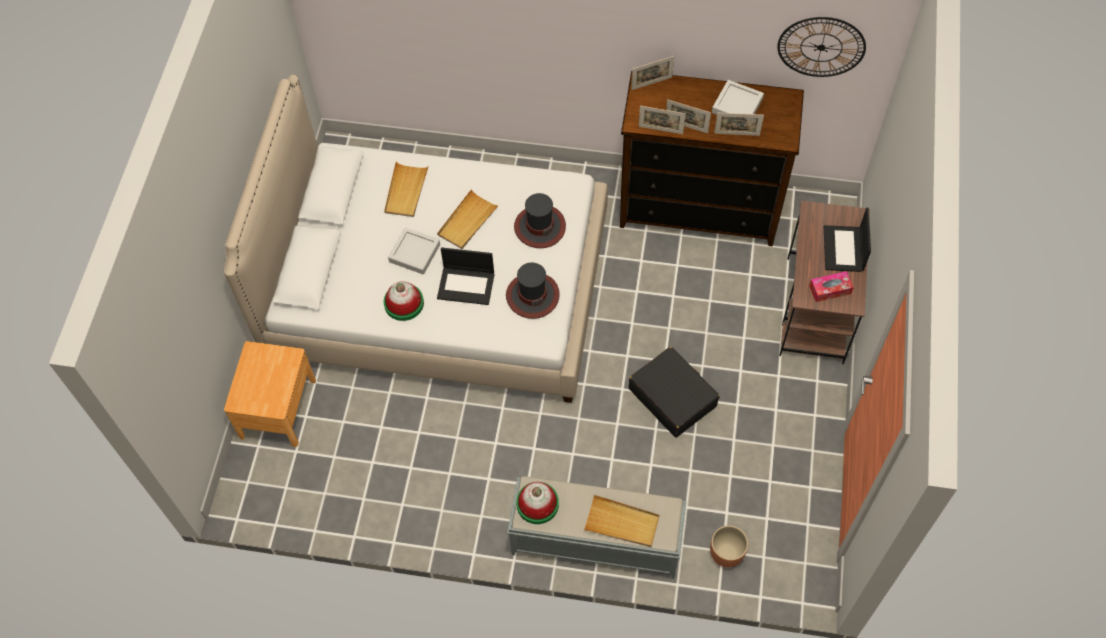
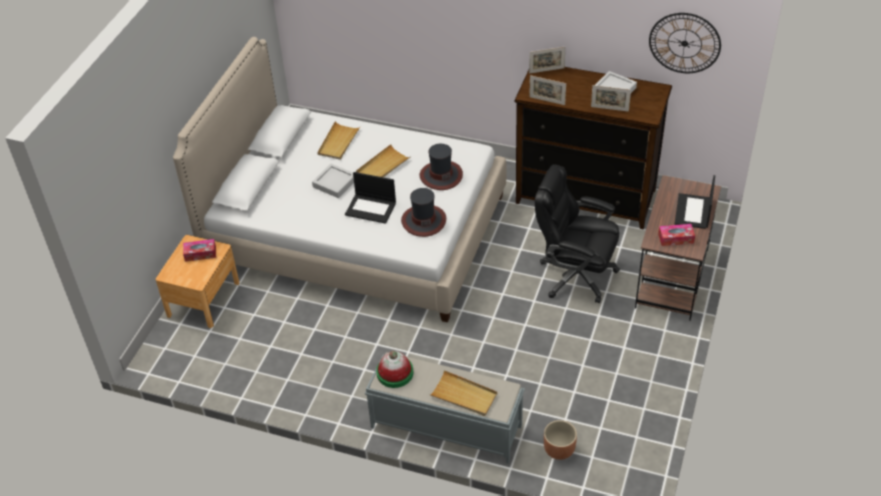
camera: 10 degrees right, 15 degrees down
hat [384,281,424,321] -> none
black suitcase [629,347,720,437] -> none
picture frame [666,99,711,133] -> none
none -> tissue box [183,239,216,262]
none -> black office chair [535,165,620,303]

